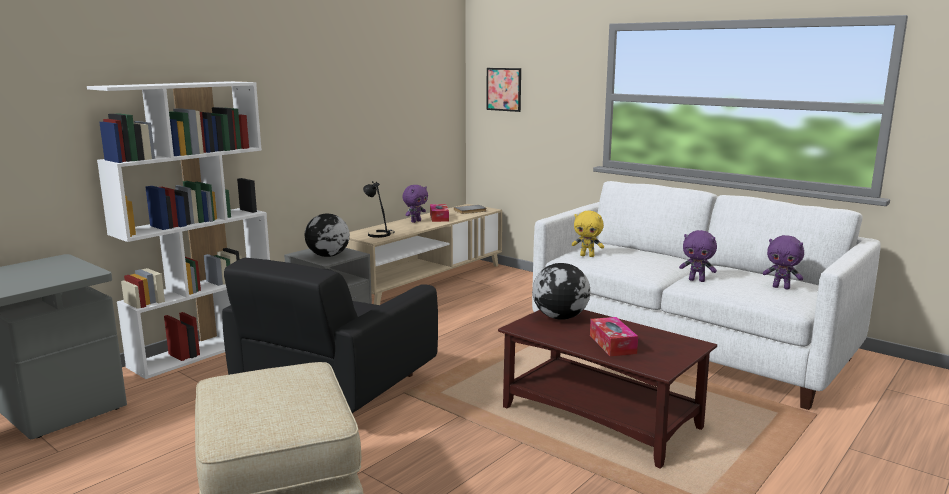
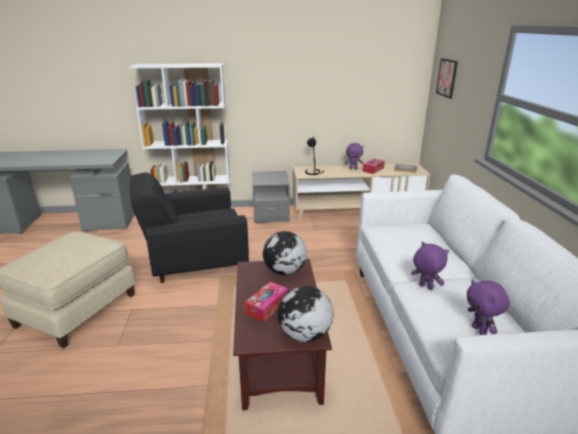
camera: 45 degrees right, 10 degrees up
globe [305,213,350,257] -> globe moved to [278,286,333,342]
yellow plush toy [572,211,604,257] -> none
purple plush toy [679,230,717,282] -> purple plush toy turned 150 degrees clockwise [411,242,449,290]

